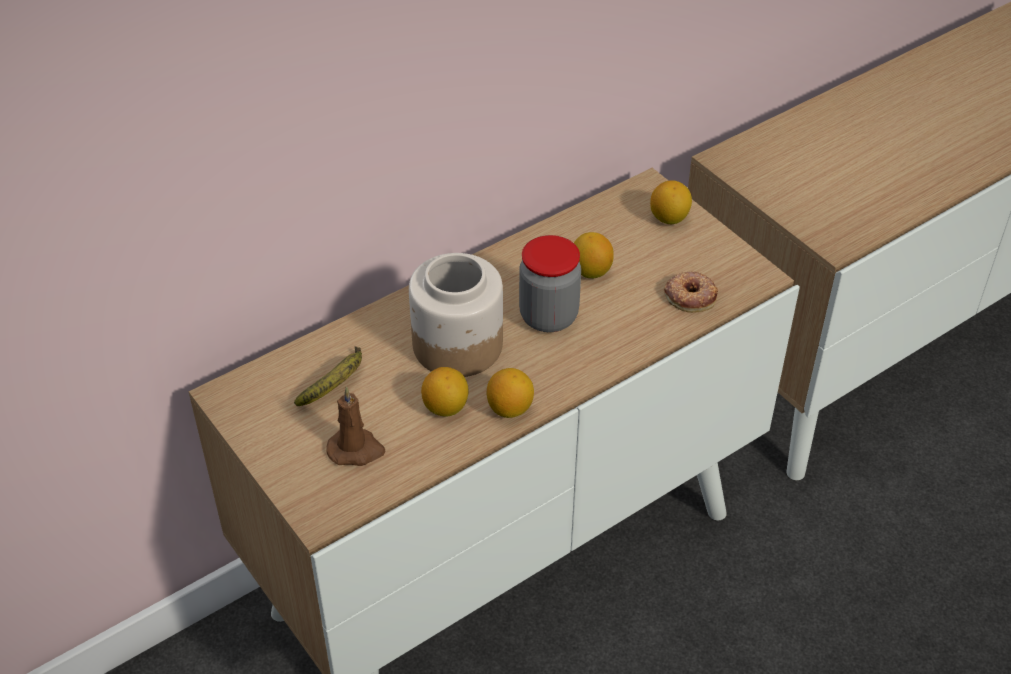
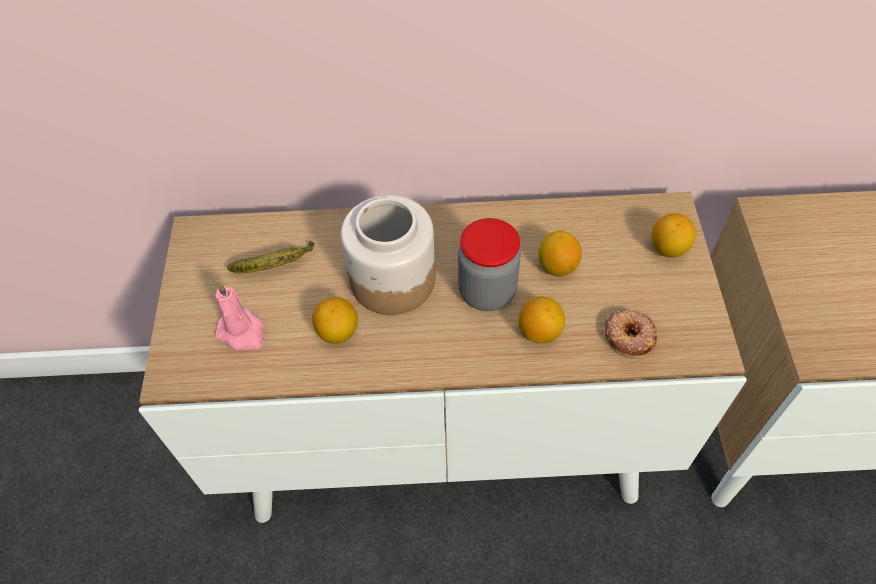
camera: 35 degrees right, 10 degrees up
brown candle [327,386,386,466] -> pink candle [215,282,264,350]
lemon [487,368,534,418] -> lemon moved to [519,296,565,343]

